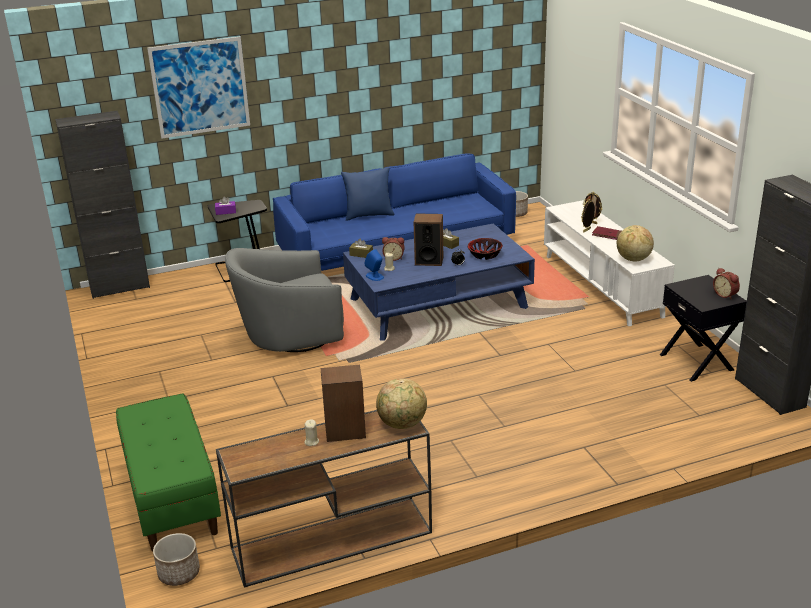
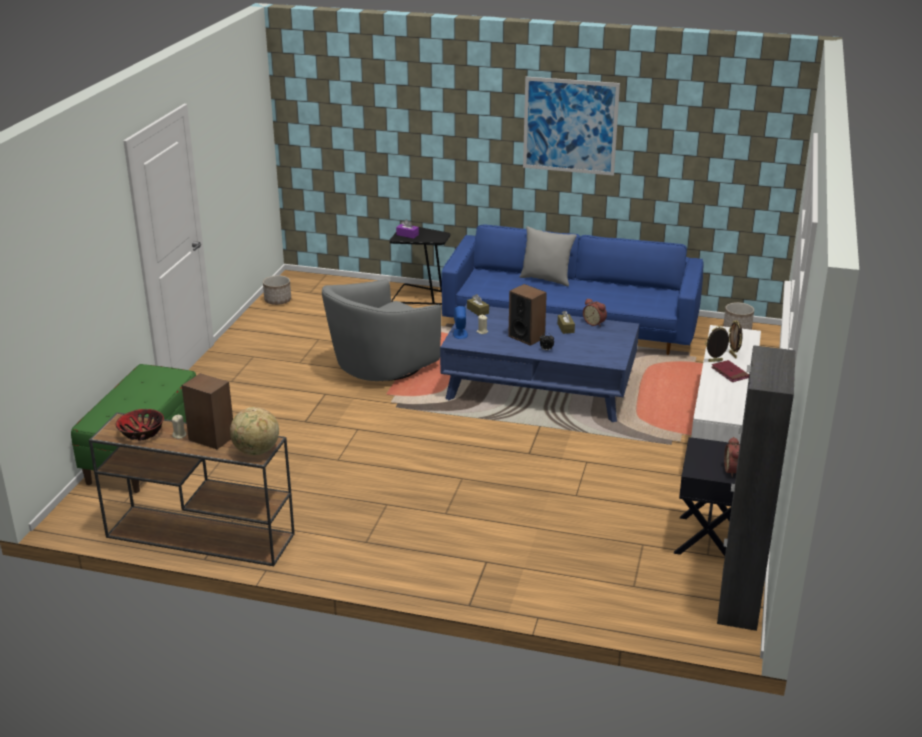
camera: 35 degrees right, 0 degrees up
black cabinet [55,111,150,299] -> none
picture [147,37,250,139] -> picture moved to [523,77,620,176]
planter [153,533,200,586] -> planter moved to [263,275,291,305]
grey armchair [225,248,344,352] -> grey armchair turned 60 degrees counterclockwise [322,279,442,381]
blue pillow [341,167,394,221] -> grey pillow [520,226,577,287]
alarm clock [382,237,405,261] -> alarm clock moved to [583,299,607,327]
bowl [468,238,503,260] -> bowl moved to [116,409,164,441]
globe [617,225,654,261] -> none

